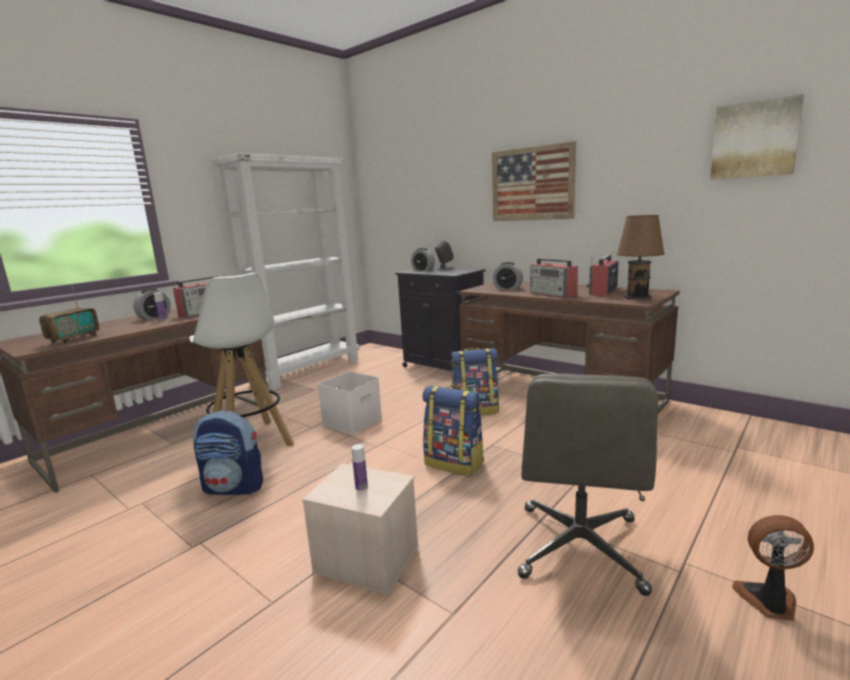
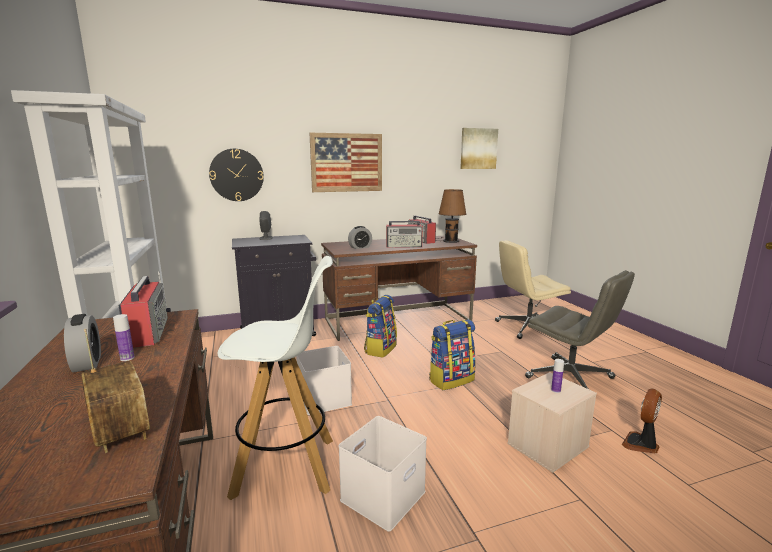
camera: 60 degrees left, 0 degrees up
backpack [193,410,263,495] -> white storage box [338,416,427,532]
alarm clock [411,248,435,272] -> none
fan [732,515,814,621] -> fan moved to [622,389,662,454]
none -> wall clock [209,149,264,201]
none -> beige office chair [495,240,571,339]

